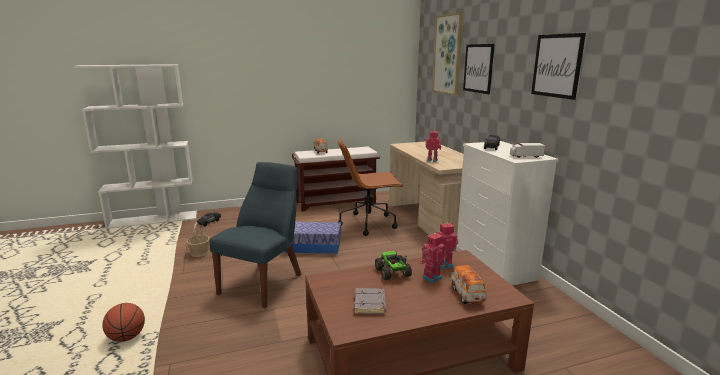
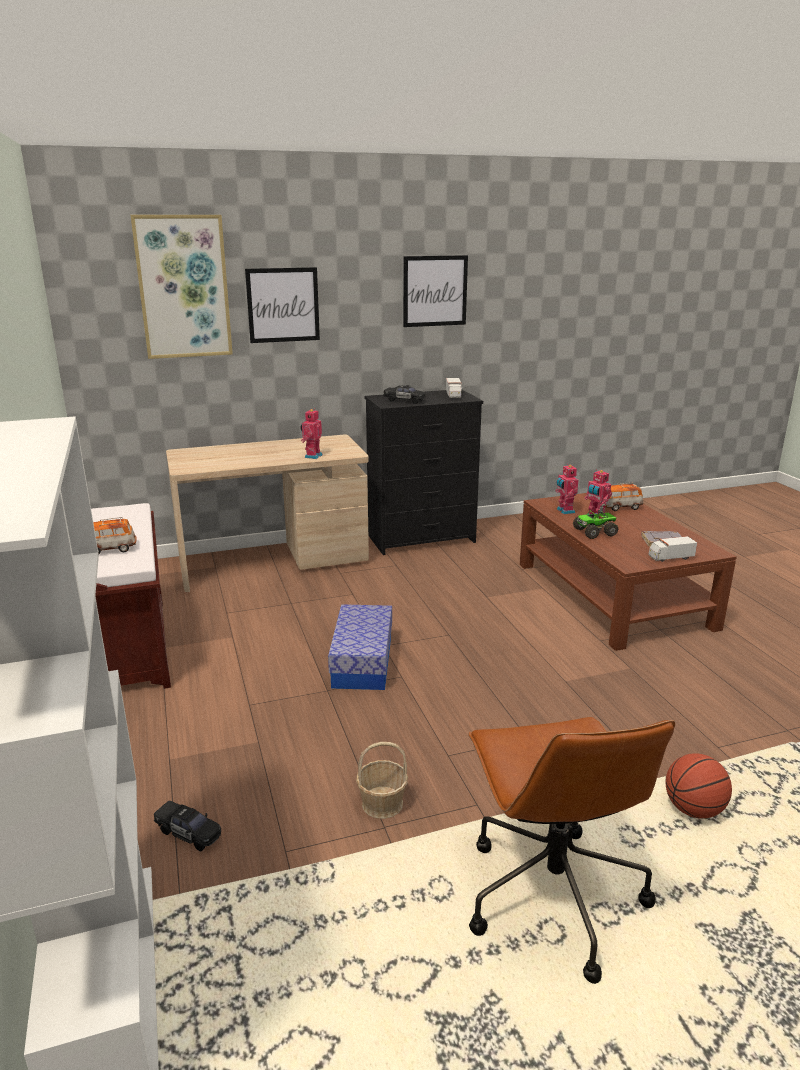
camera: 90 degrees left, 5 degrees up
blue chair [209,162,301,308] -> none
brown office chair [338,138,403,236] -> brown office chair moved to [469,717,675,984]
white dresser [456,141,559,286] -> black dresser [364,390,483,555]
none -> toy truck [649,536,697,562]

